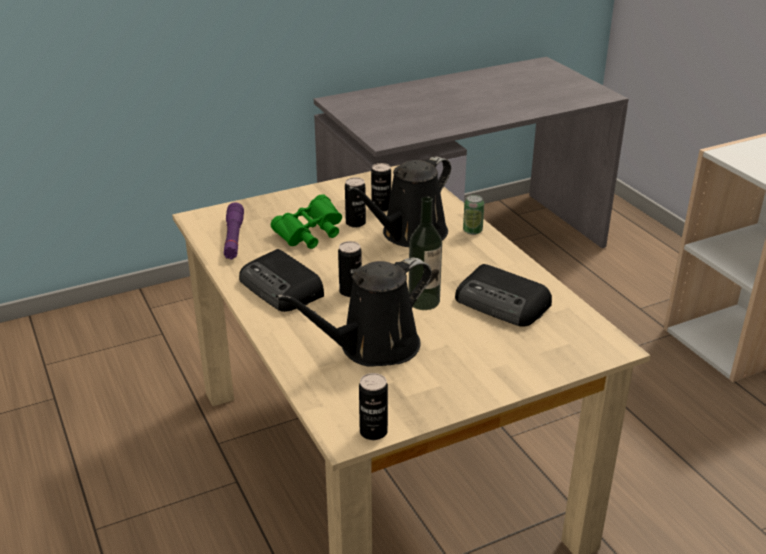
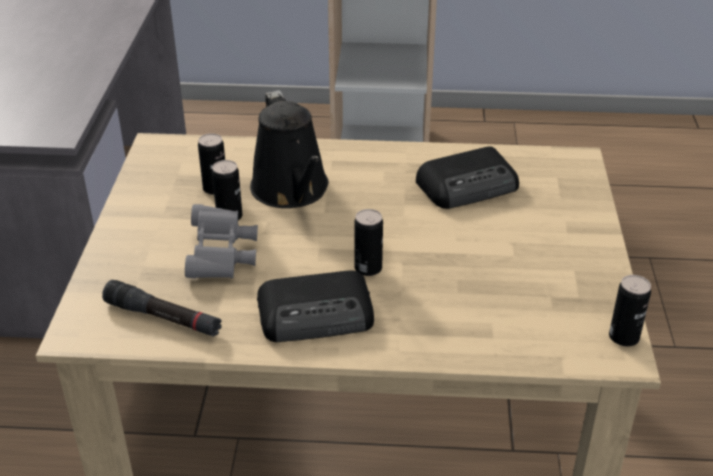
camera: 60 degrees left, 5 degrees up
purple flashlight [224,202,244,259] -> black flashlight [102,280,222,337]
green binoculars [271,194,342,249] -> grey binoculars [185,204,258,279]
black watering can [276,258,432,367] -> none
bottle [408,196,442,310] -> none
can [463,195,484,235] -> none

